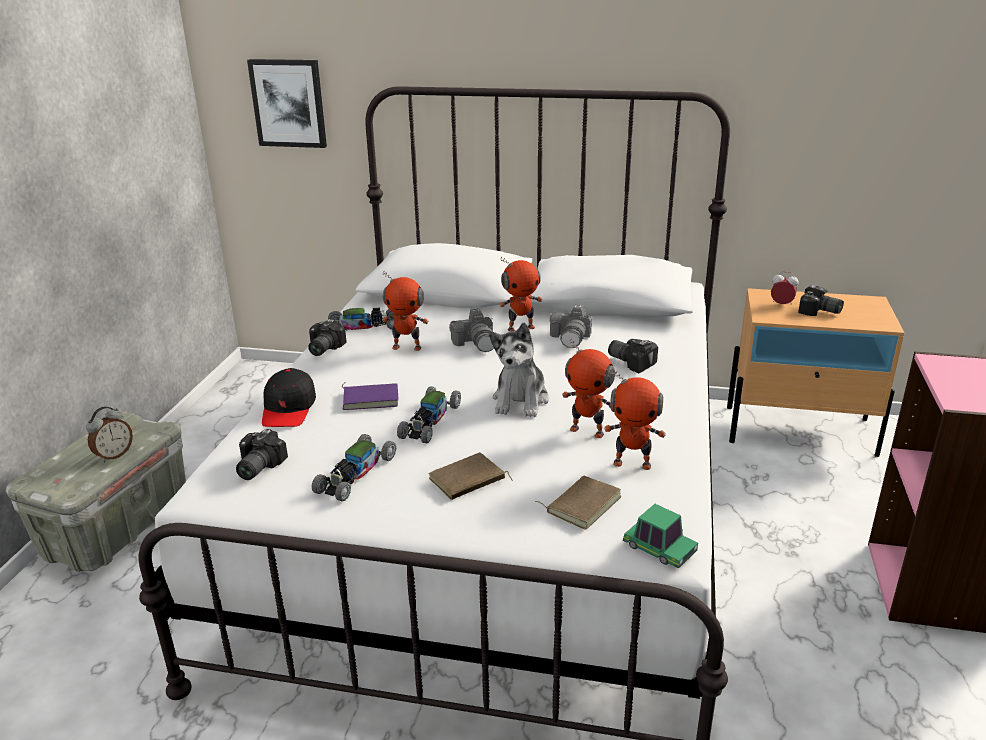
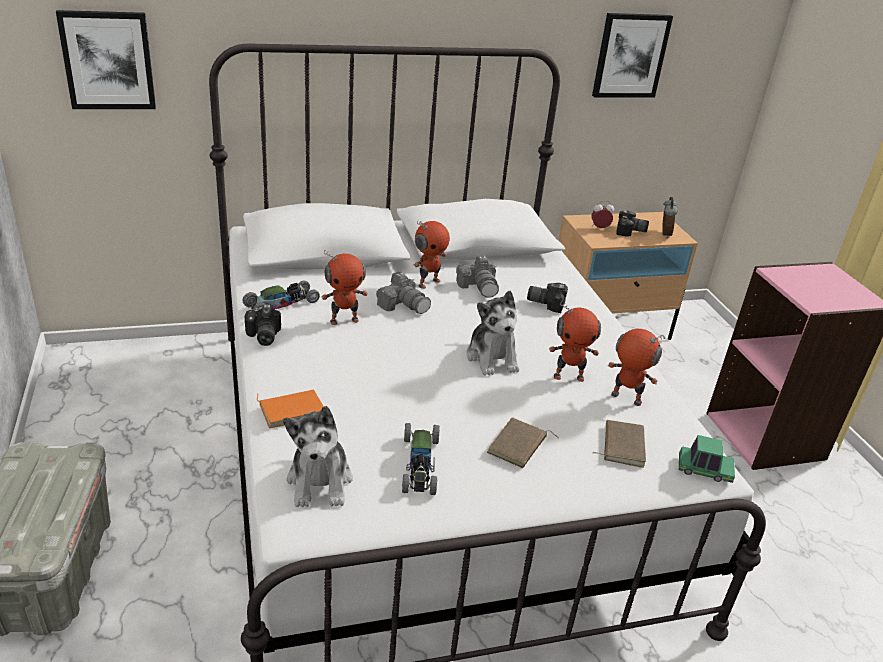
camera: 30 degrees left, 5 degrees up
alarm clock [86,406,133,462] -> alarm clock moved to [662,197,678,239]
camera [236,429,288,480] -> plush toy [283,406,353,507]
black cap [262,368,316,427] -> orange book [257,389,323,428]
purple book [342,382,399,410] -> none
toy car [397,386,461,443] -> none
toy robot [604,368,666,470] -> toy robot turned 135 degrees counterclockwise [608,329,665,406]
none -> picture [592,13,673,98]

